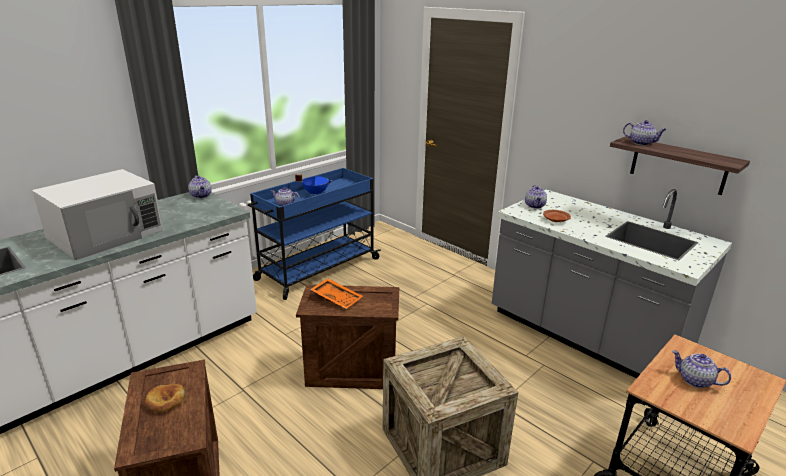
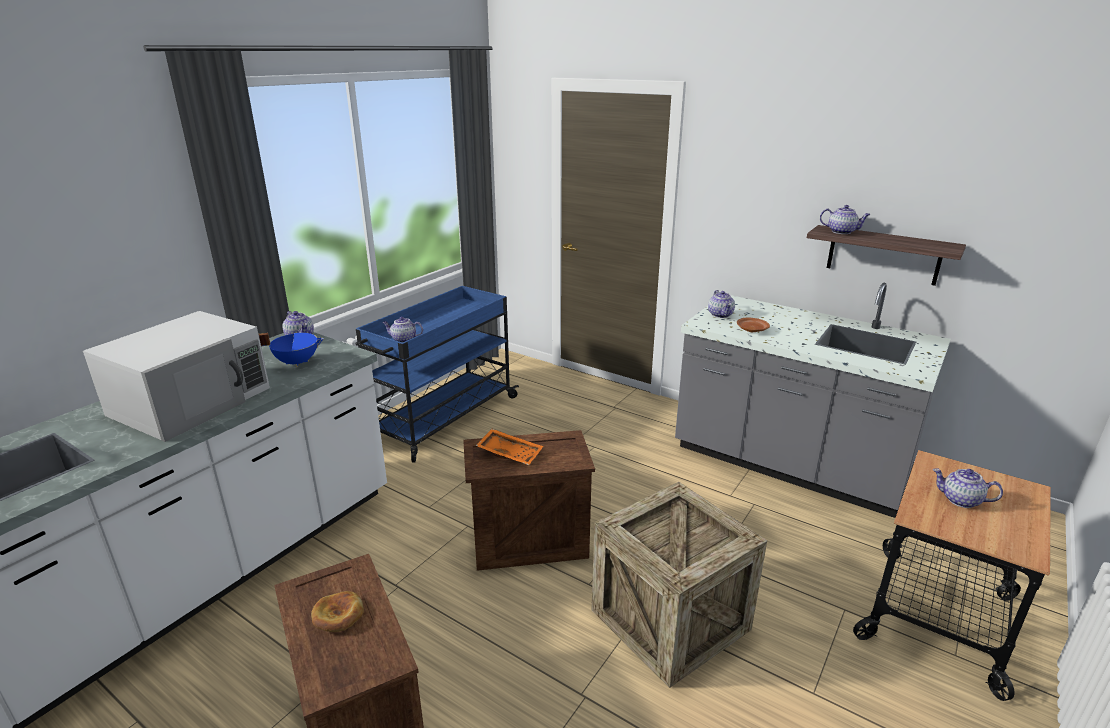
camera: 10 degrees left, 0 degrees up
blue cooking pot [295,174,332,196] -> blue cooking pot moved to [259,333,324,367]

